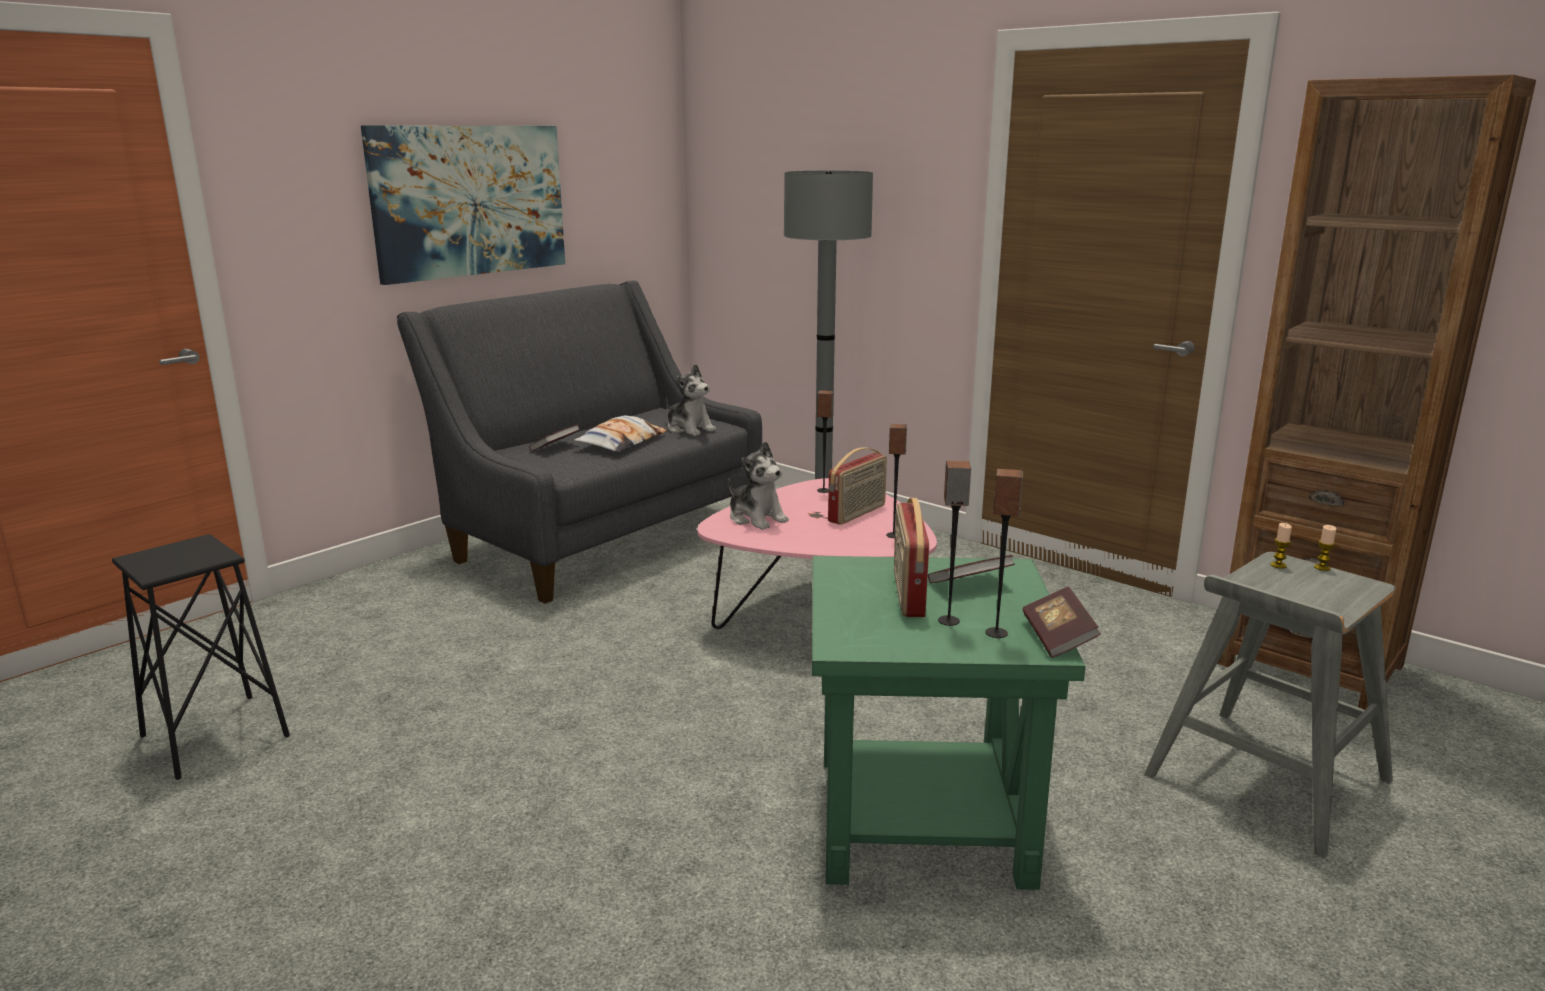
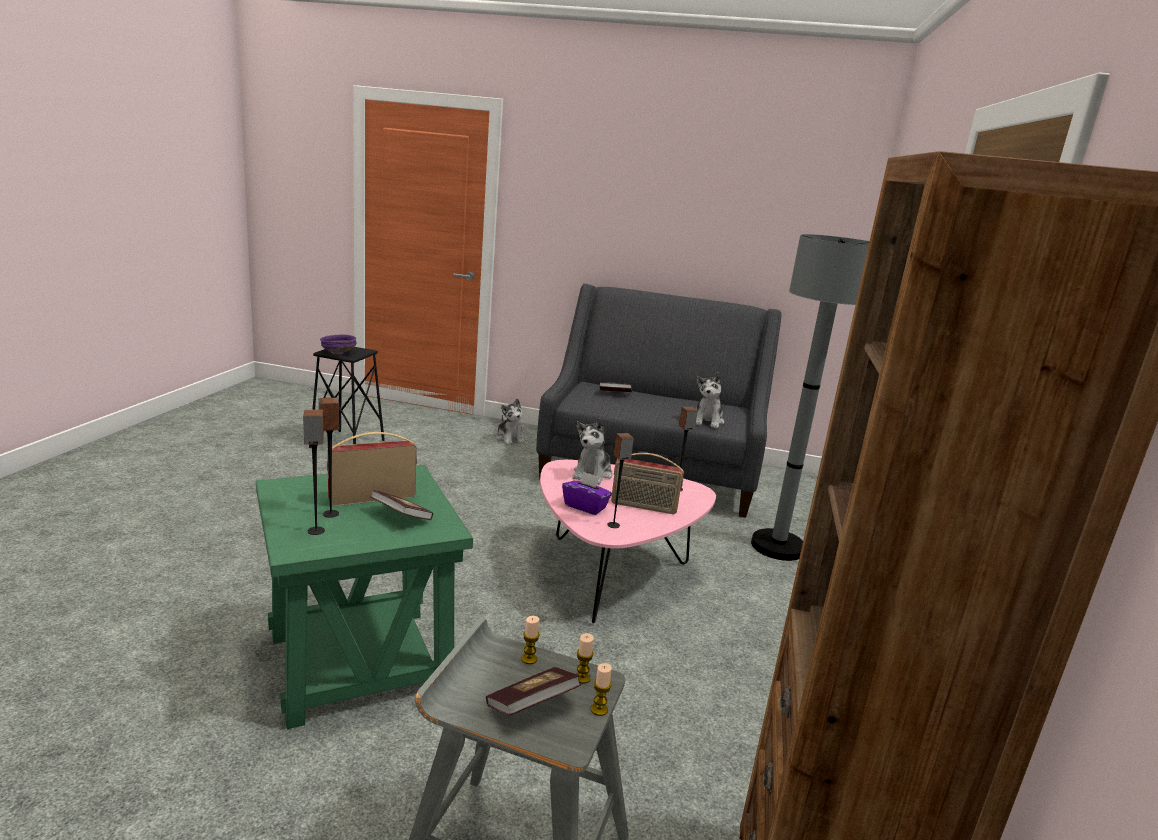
camera: 60 degrees right, 0 degrees up
picture [361,125,565,285] -> none
pillow [574,416,667,452] -> none
book [1023,586,1101,658] -> book moved to [486,667,581,715]
none -> purple bowl [320,335,357,354]
none -> plush toy [496,398,526,445]
none -> candle [521,616,540,664]
none -> purple tissue box [562,471,612,515]

